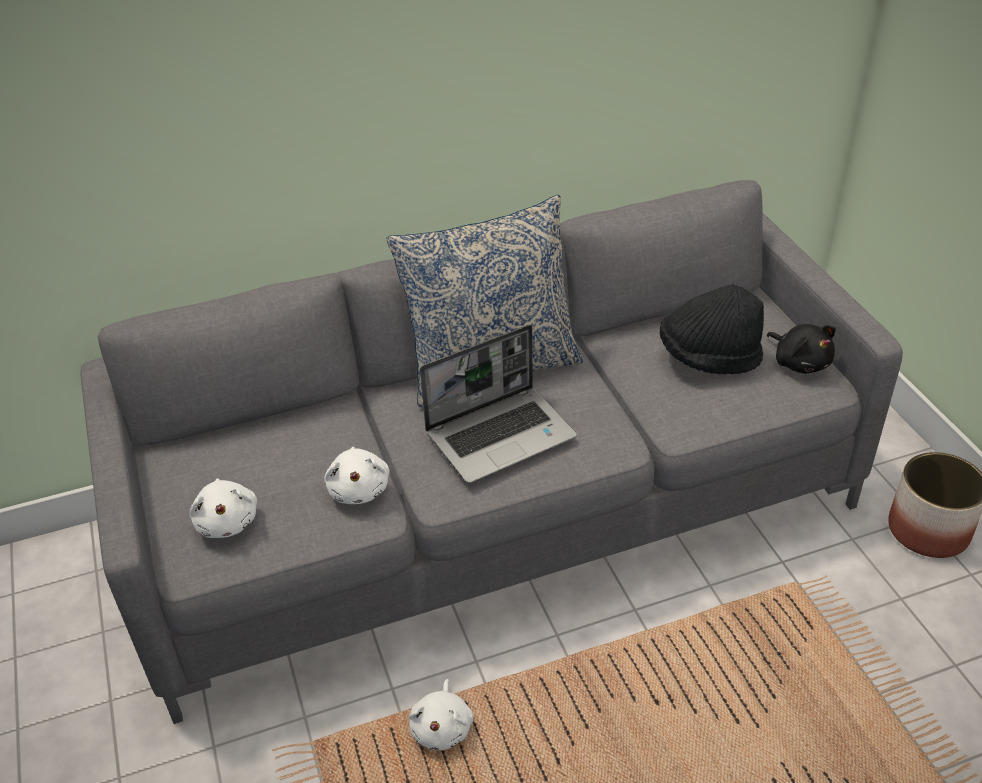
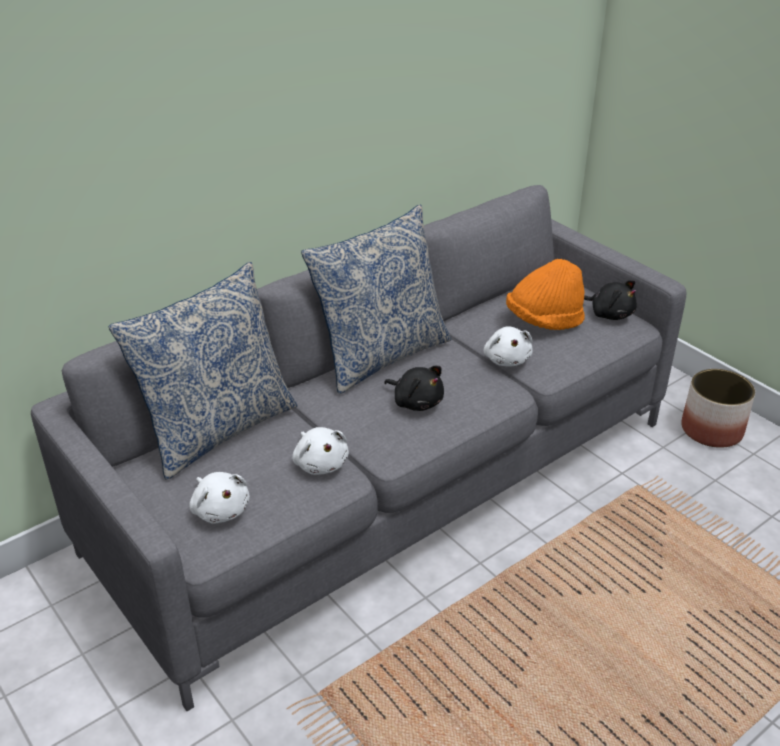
camera: 20 degrees left, 5 degrees down
white plush toy [409,679,474,751] -> white plush toy moved to [484,326,533,367]
laptop [420,325,577,483] -> black plush toy [384,366,444,411]
black hat [660,285,764,374] -> orange hat [506,259,585,330]
none -> pillow [109,262,297,480]

